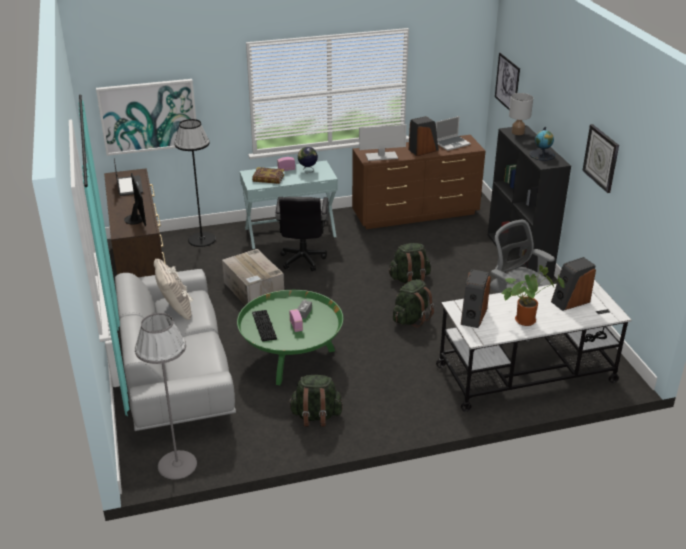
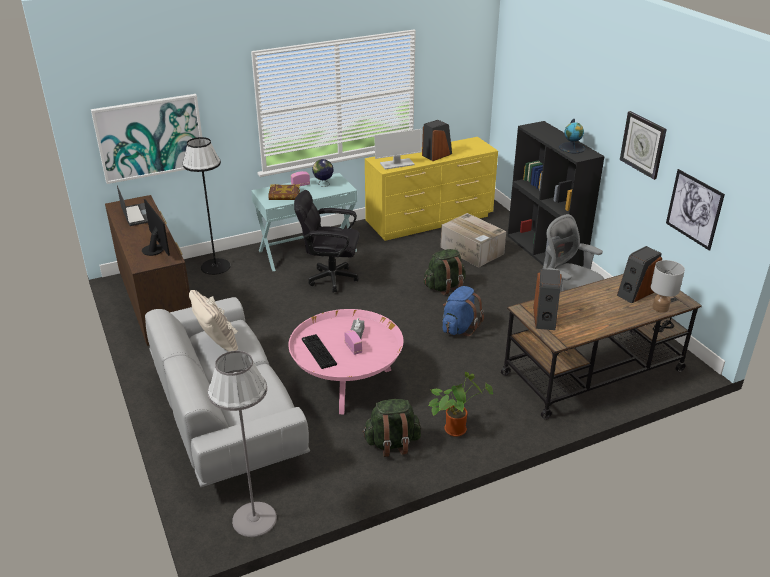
camera: 10 degrees left, 0 degrees up
cardboard box [222,249,284,305] -> cardboard box moved to [440,213,506,267]
green coffee table [237,290,343,385] -> pink coffee table [288,309,403,415]
black office chair [275,197,329,271] -> black office chair turned 105 degrees clockwise [294,190,360,293]
brown dresser [352,135,485,229] -> yellow dresser [365,137,498,241]
green backpack [393,279,434,328] -> blue backpack [442,286,484,336]
laptop [436,116,471,151] -> none
white desk [436,280,632,412] -> brown desk [501,274,702,419]
picture [495,52,520,110] -> picture moved to [666,169,725,251]
potted plant [501,265,565,326] -> potted plant moved to [428,372,493,437]
grey table lamp [509,93,533,135] -> grey table lamp moved to [651,260,685,313]

